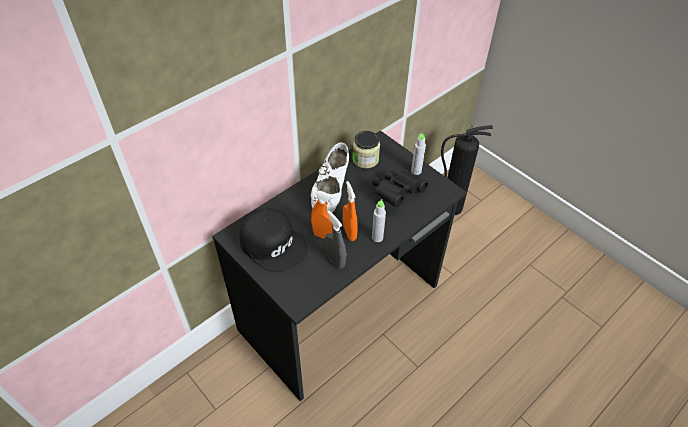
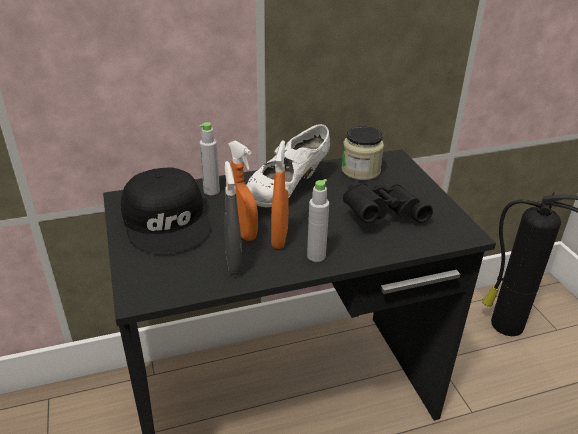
camera: 25 degrees right, 15 degrees down
grey bottle [411,134,426,175] -> grey bottle moved to [199,122,220,195]

